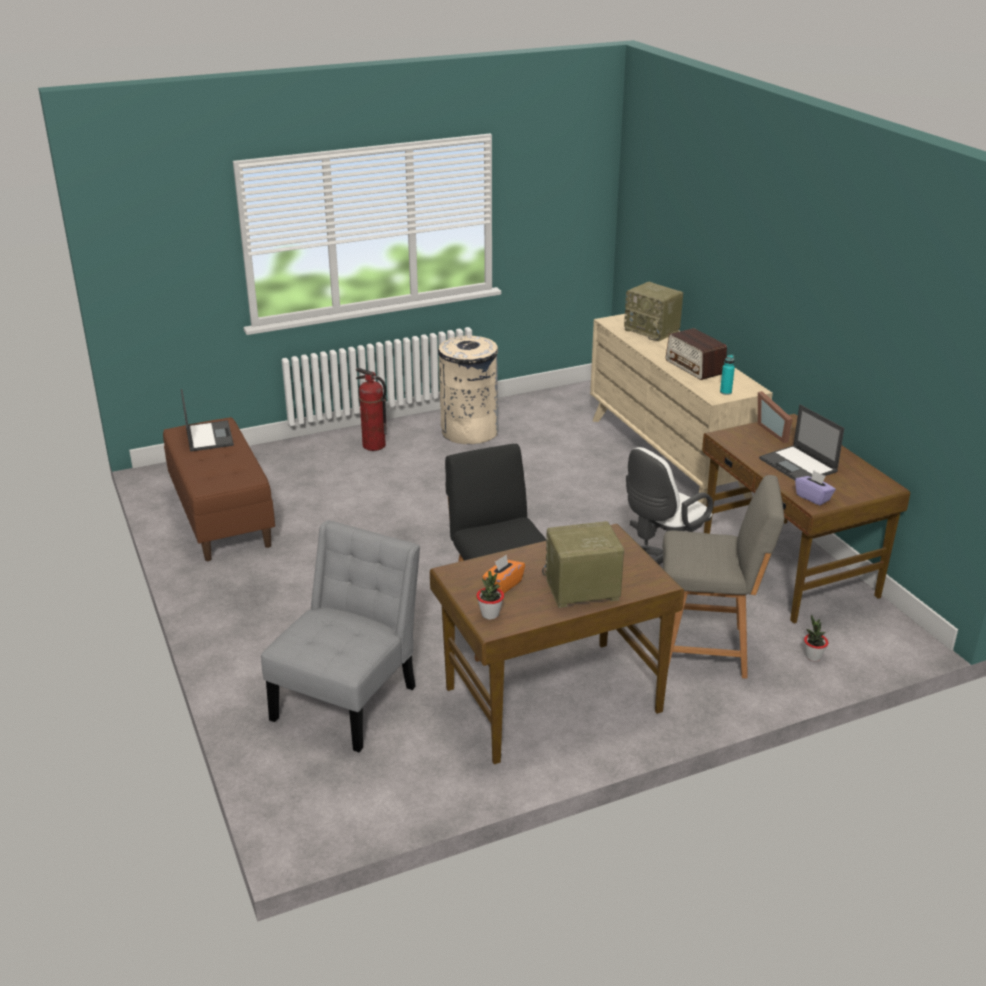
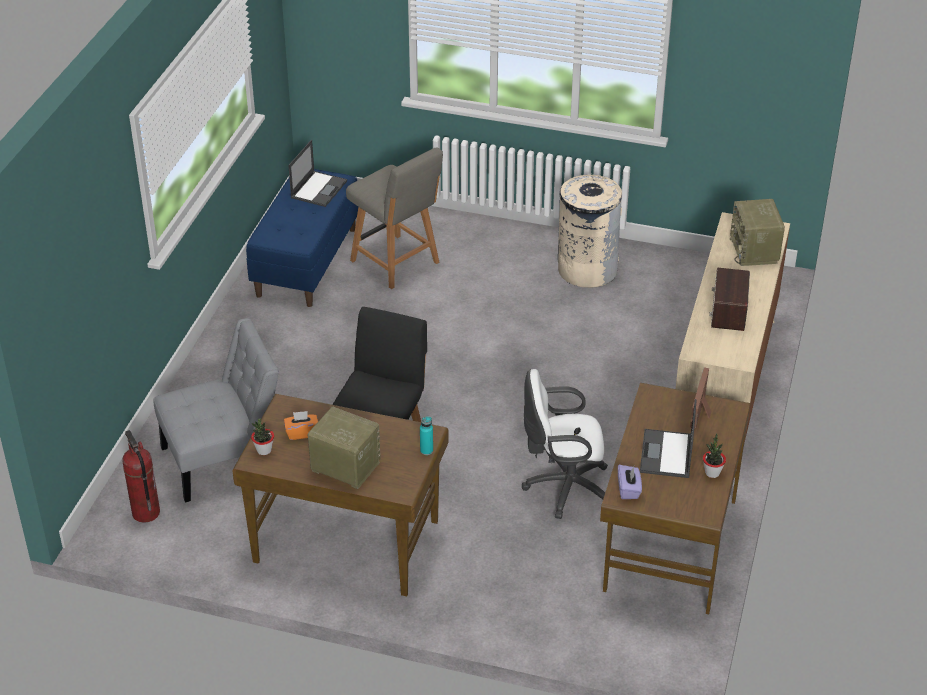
camera: 40 degrees right, 10 degrees up
brown bench [163,417,275,561] -> blue bench [246,169,358,307]
fire extinguisher [356,368,387,451] -> fire extinguisher moved to [122,430,160,522]
grey chair [663,475,785,679] -> grey chair moved to [346,147,443,289]
turquoise bottle [720,355,735,395] -> turquoise bottle moved to [420,417,433,455]
potted plant [804,615,828,661] -> potted plant moved to [703,433,726,478]

